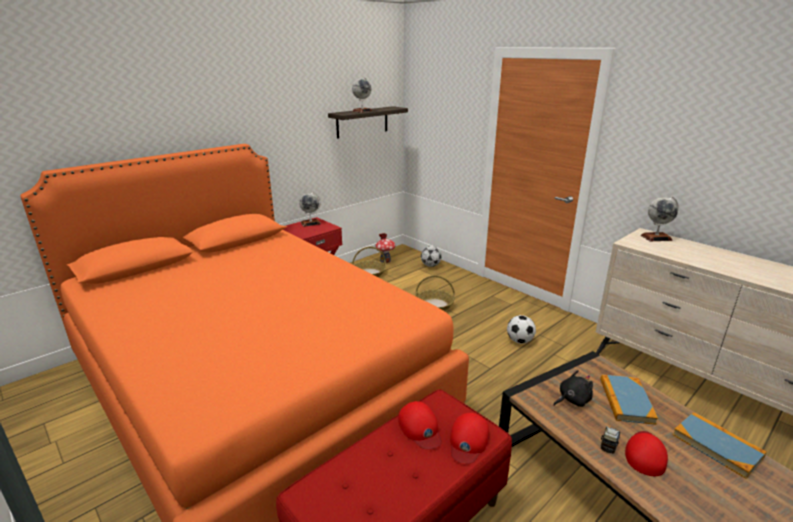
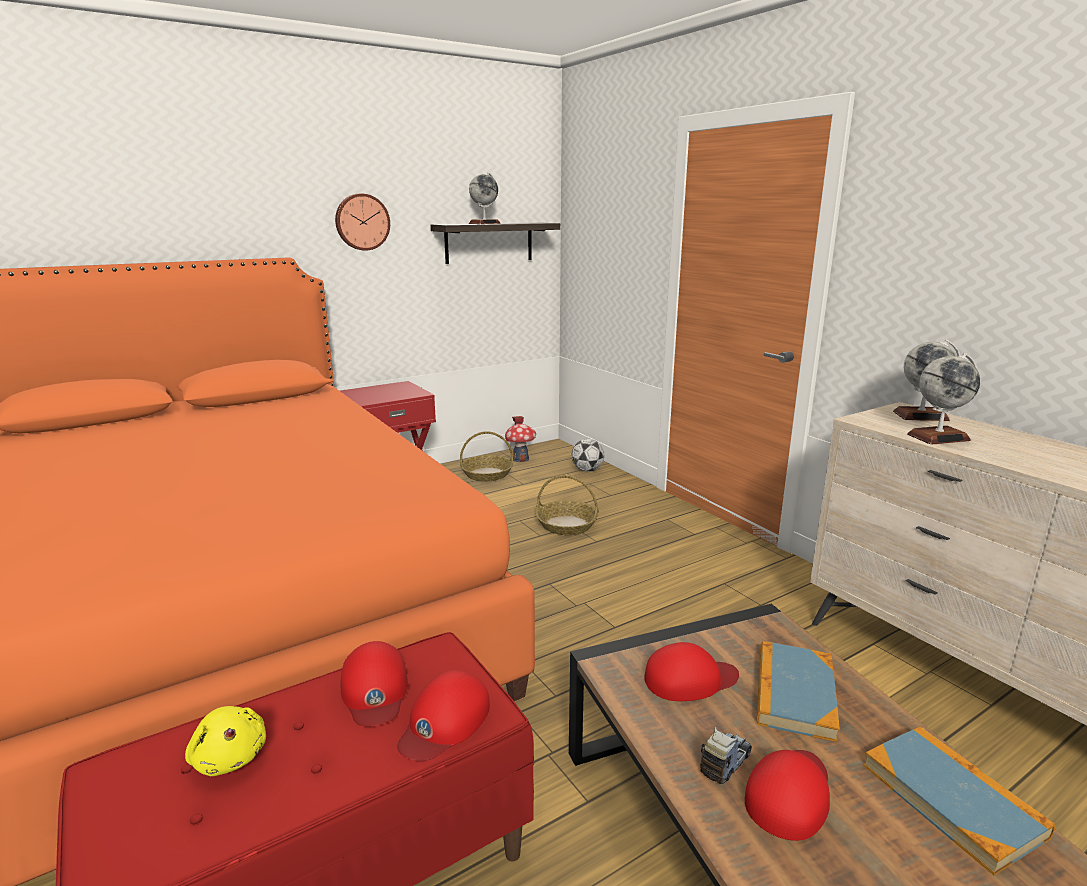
camera: 10 degrees right, 5 degrees down
globe [299,192,321,227] -> globe moved to [907,353,980,445]
football [507,315,536,344] -> none
black plush toy [553,370,593,407] -> red cap [644,642,739,701]
none -> yellow plush toy [185,706,266,776]
none -> wall clock [335,194,390,251]

